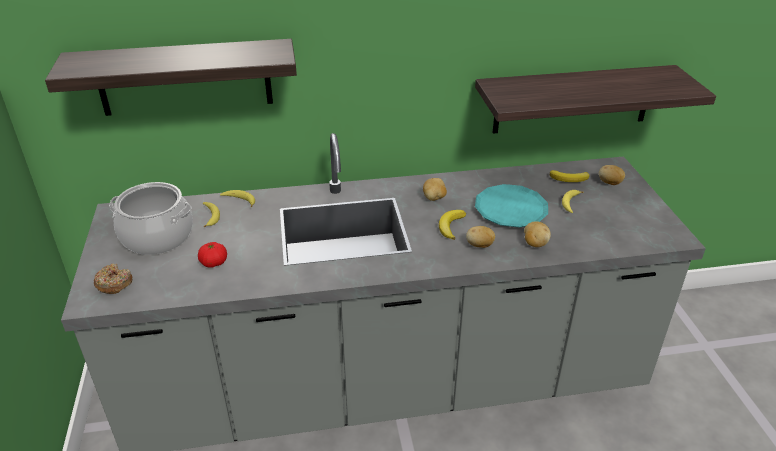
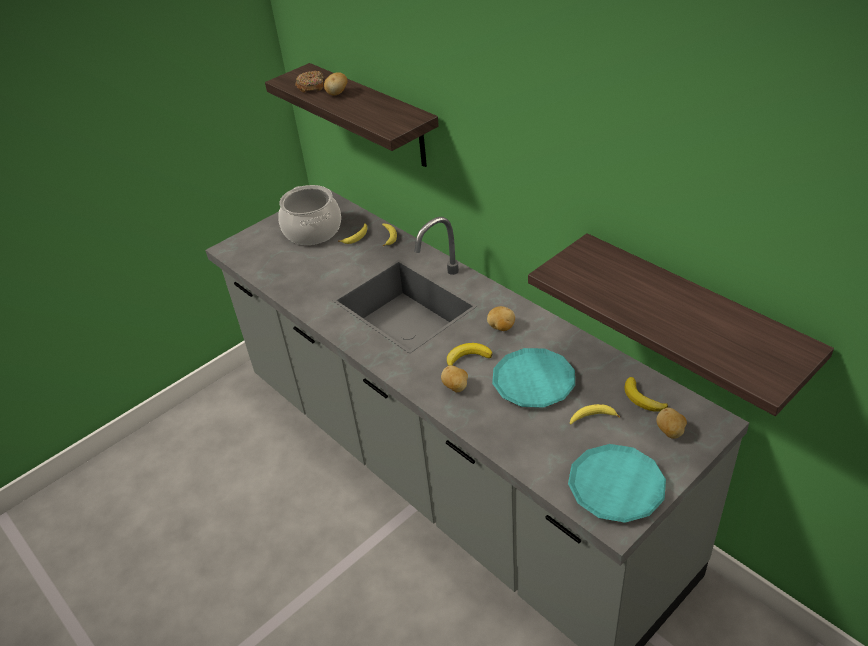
camera: 60 degrees right, 5 degrees up
donut [94,263,132,294] -> donut moved to [296,71,324,92]
tomato [198,242,227,268] -> none
potato [524,221,551,247] -> potato moved to [324,72,347,95]
none -> turquoise plate [568,444,666,523]

